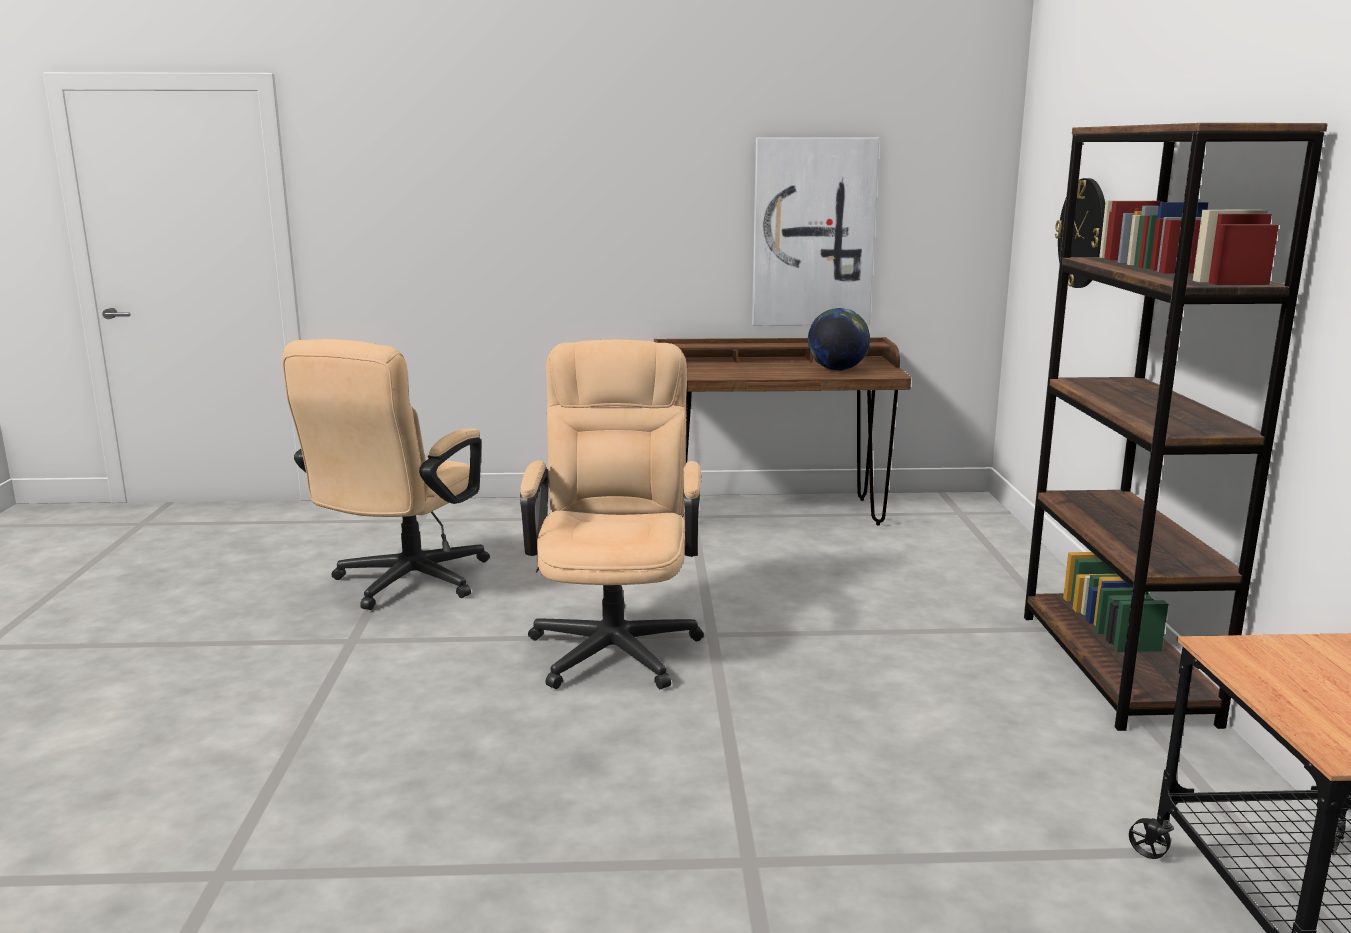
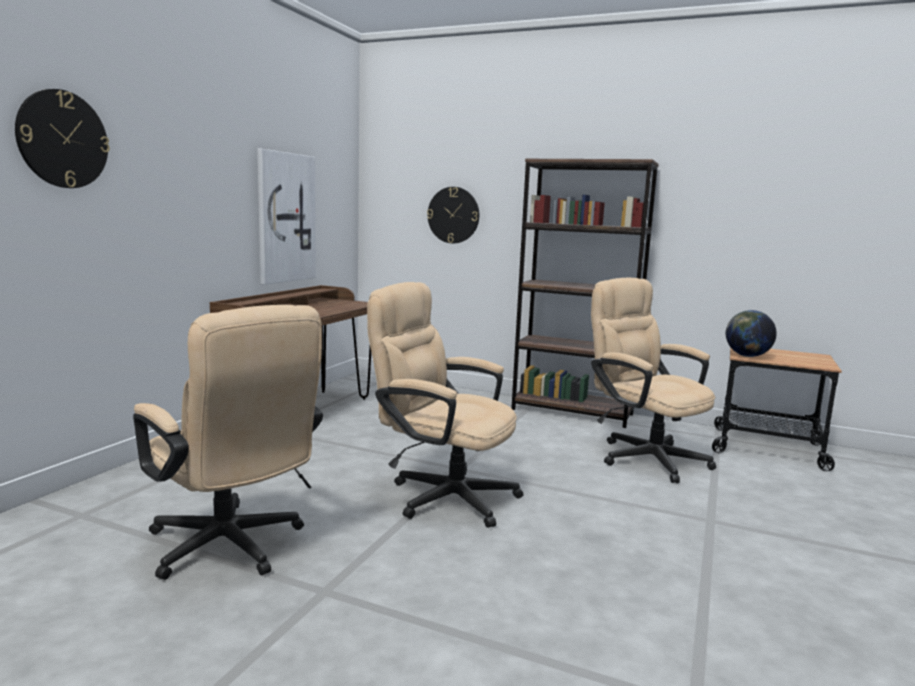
camera: 65 degrees left, 5 degrees down
globe [808,308,870,371] -> globe moved to [726,310,777,357]
none -> wall clock [15,89,110,188]
none -> beige office chair [591,278,716,483]

